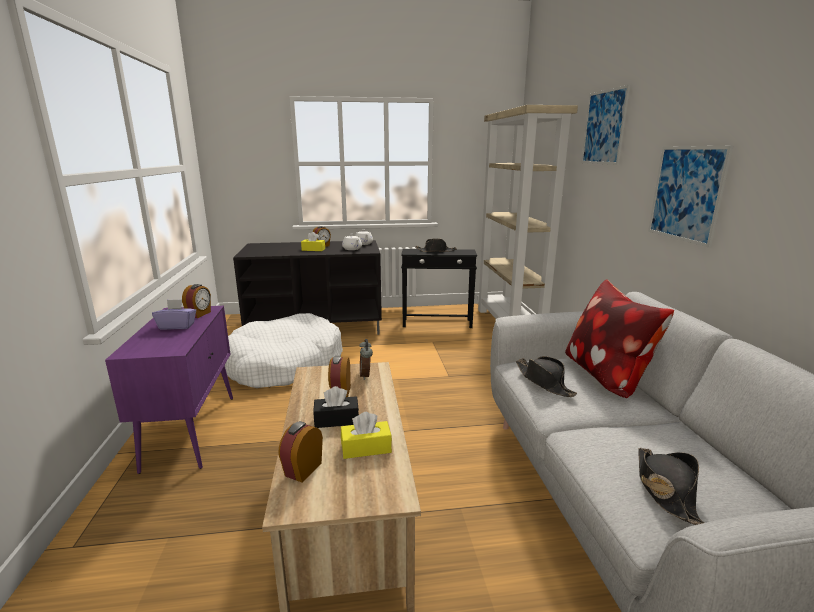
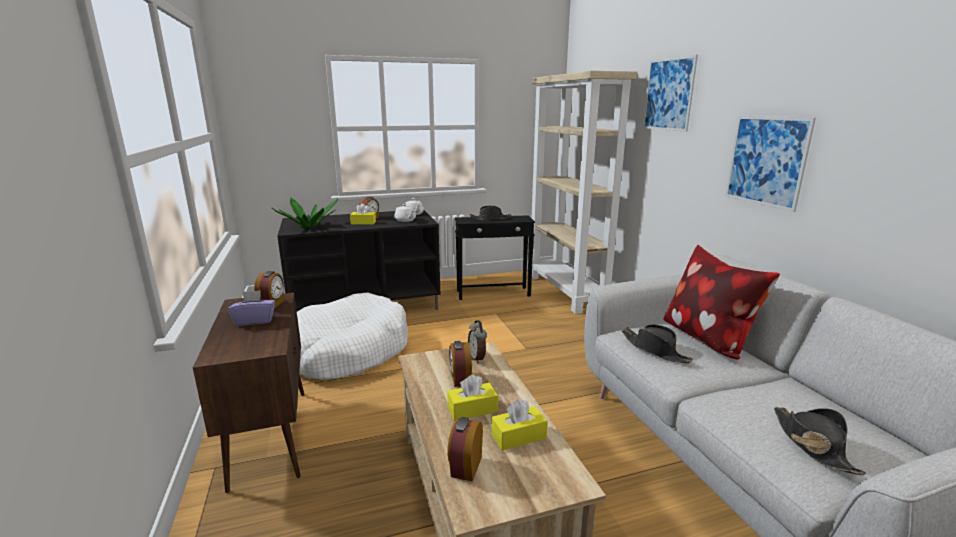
camera: 10 degrees left, 0 degrees up
purple cabinet [105,306,233,474] -> brown cabinet [193,293,304,493]
black tissue box [313,386,359,428] -> yellow tissue box [447,375,498,421]
none -> potted plant [271,198,338,228]

